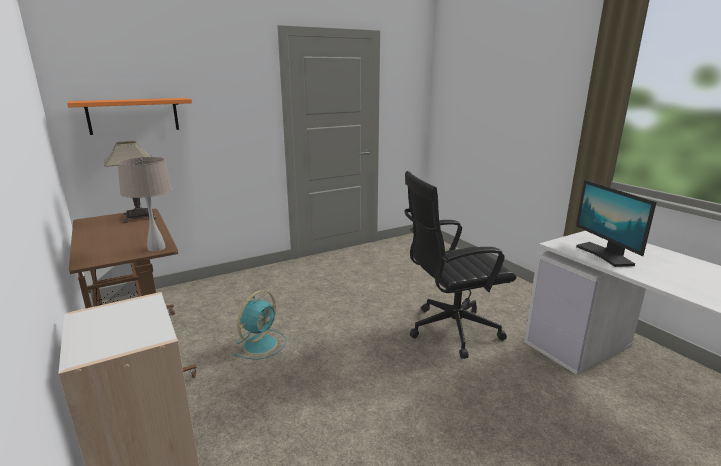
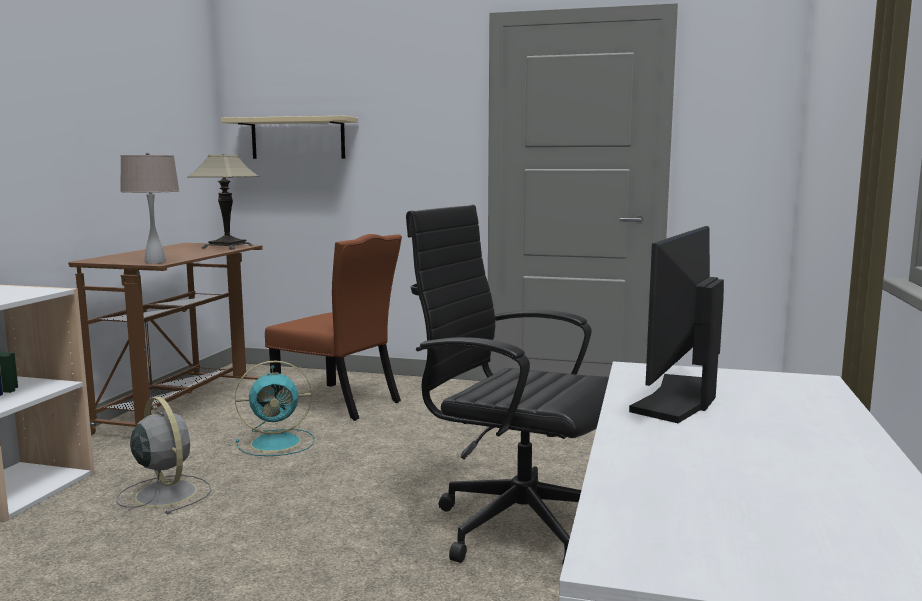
camera: 45 degrees right, 10 degrees down
orange shelf [67,98,192,135] -> beige shelf [221,116,358,159]
none -> grey fan [116,397,211,514]
none -> brown chair [265,234,402,421]

